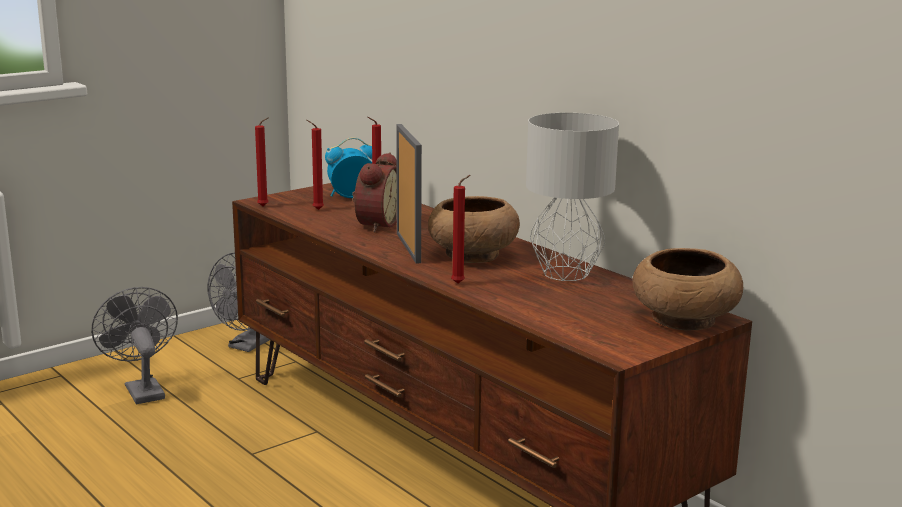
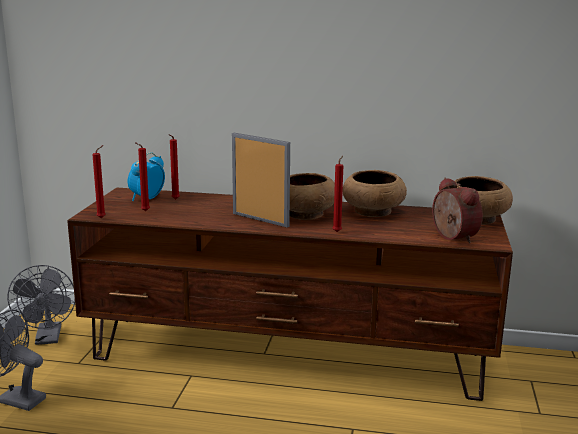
camera: 40 degrees left, 0 degrees up
alarm clock [352,152,397,232] -> alarm clock moved to [432,178,483,243]
grey table lamp [526,113,619,281] -> brown bowl [343,170,407,217]

